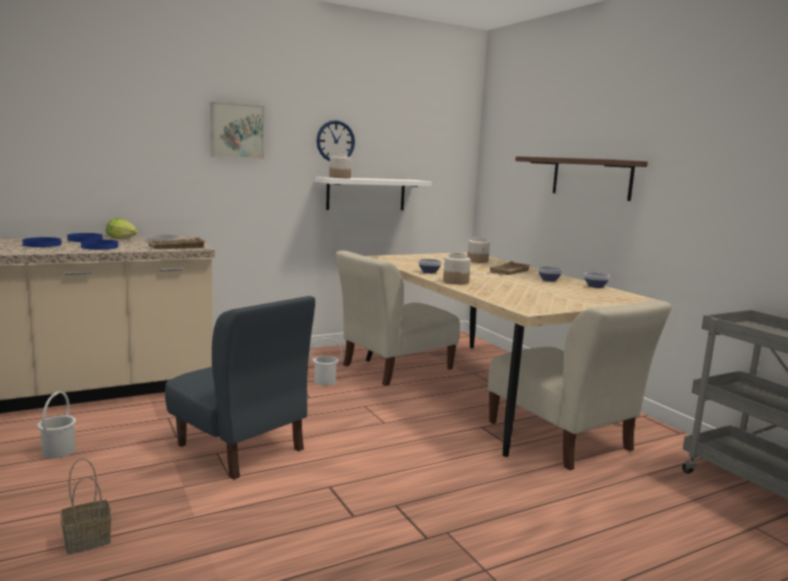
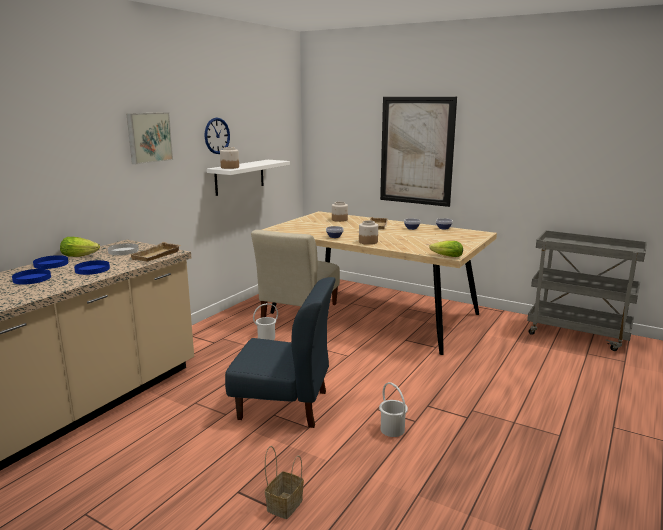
camera: 30 degrees left, 5 degrees up
white bucket [37,391,76,459] -> white bucket moved to [379,382,408,437]
beige chair [488,300,672,470] -> none
shelf [515,156,648,201] -> picture [380,97,457,207]
none -> lettuce [429,241,463,257]

